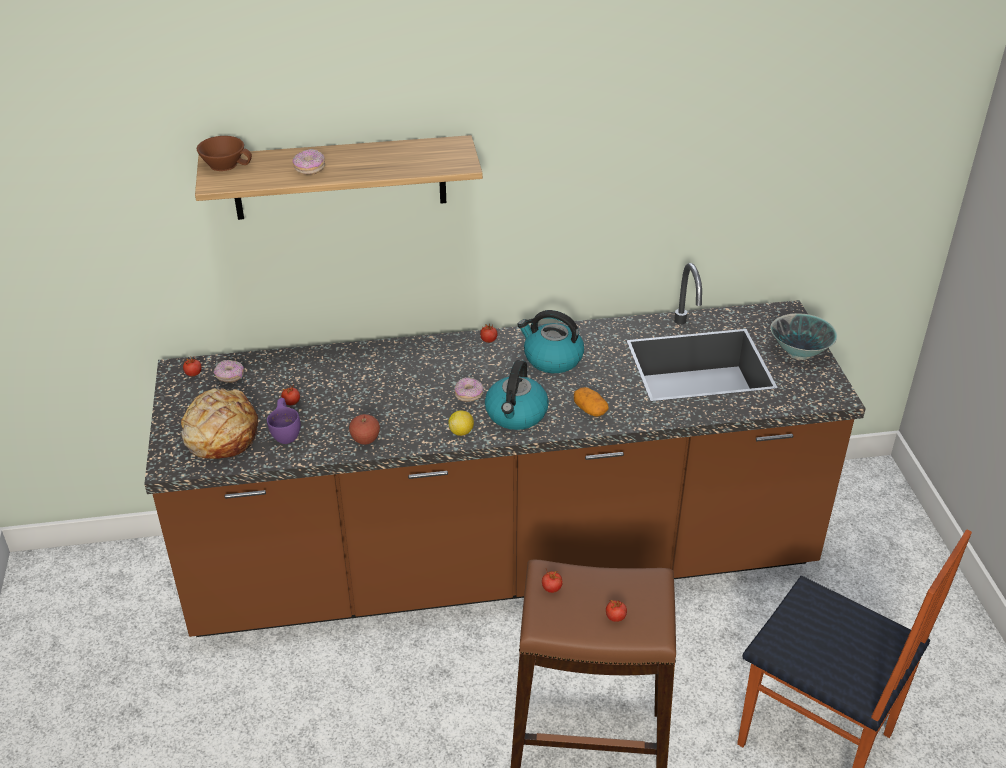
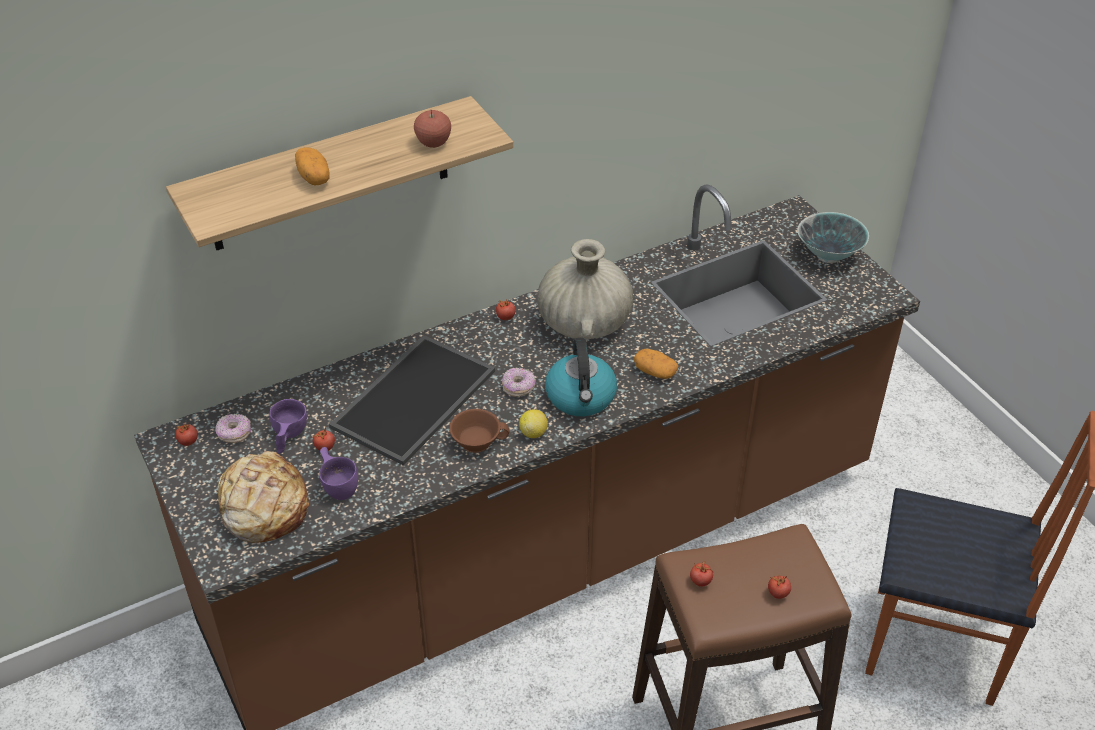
camera: 20 degrees left, 5 degrees up
brown cup [197,136,252,171] -> brown cup moved to [449,409,509,453]
donut [293,149,325,175] -> potato [295,147,330,185]
apple [349,414,380,445] -> apple moved to [414,109,451,148]
kettle [517,310,584,373] -> beige vase [537,239,633,340]
none -> purple cup [270,399,307,454]
none -> tray [329,335,495,466]

